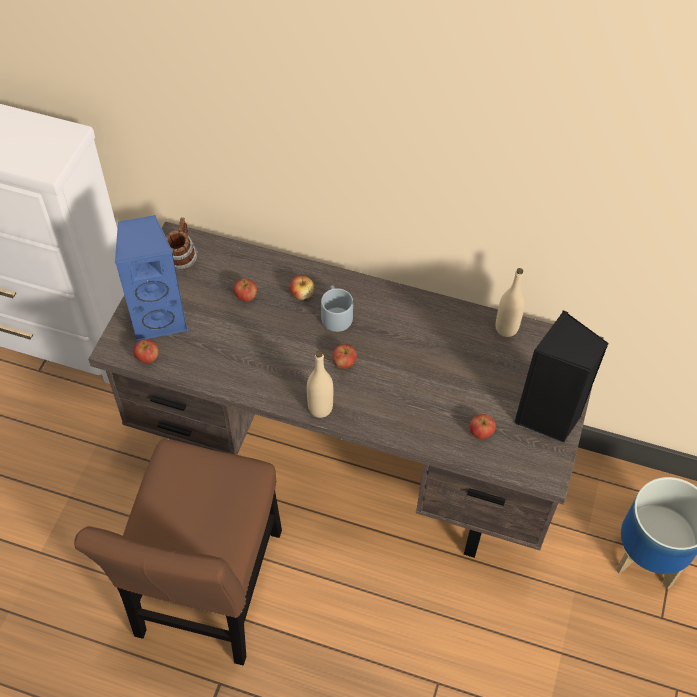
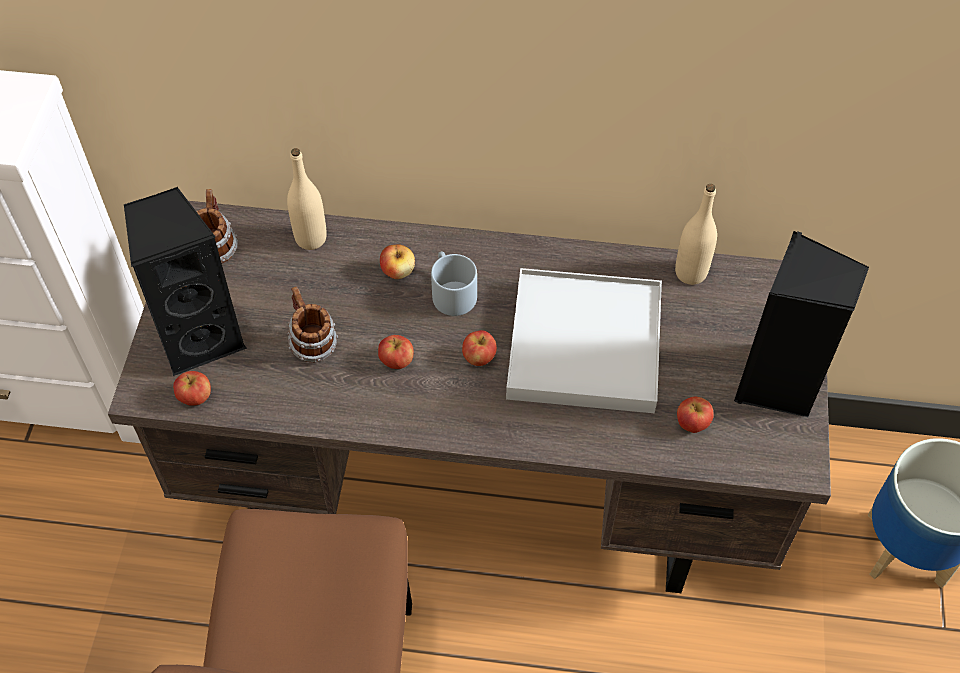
camera: 10 degrees left, 0 degrees up
blue speaker [115,215,189,341] -> black speaker [124,187,247,376]
apple [233,278,257,302] -> apple moved to [378,335,414,369]
beige bottle [307,351,333,418] -> beige bottle moved to [287,148,327,250]
none -> mug [288,286,338,362]
none -> white tray [506,268,662,413]

